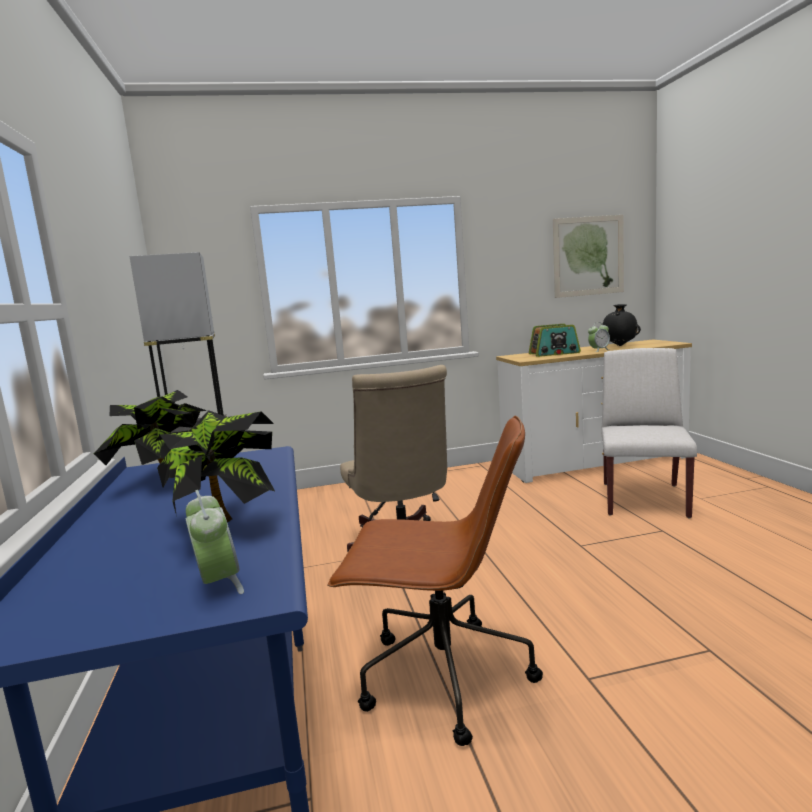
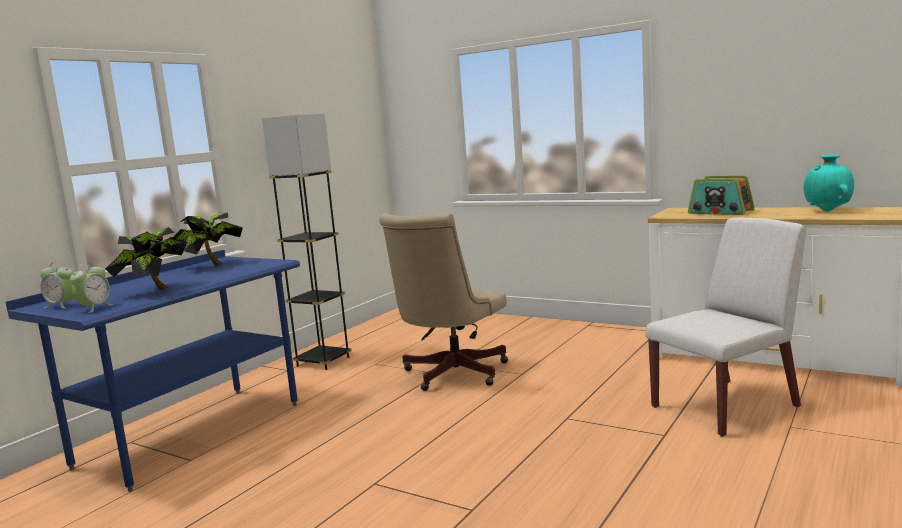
camera: 45 degrees right, 0 degrees up
brown office chair [327,416,543,746] -> none
picture [553,215,624,298] -> none
alarm clock [588,322,610,352] -> alarm clock moved to [40,262,74,309]
black vase [602,304,641,346] -> turquoise vase [804,154,854,212]

